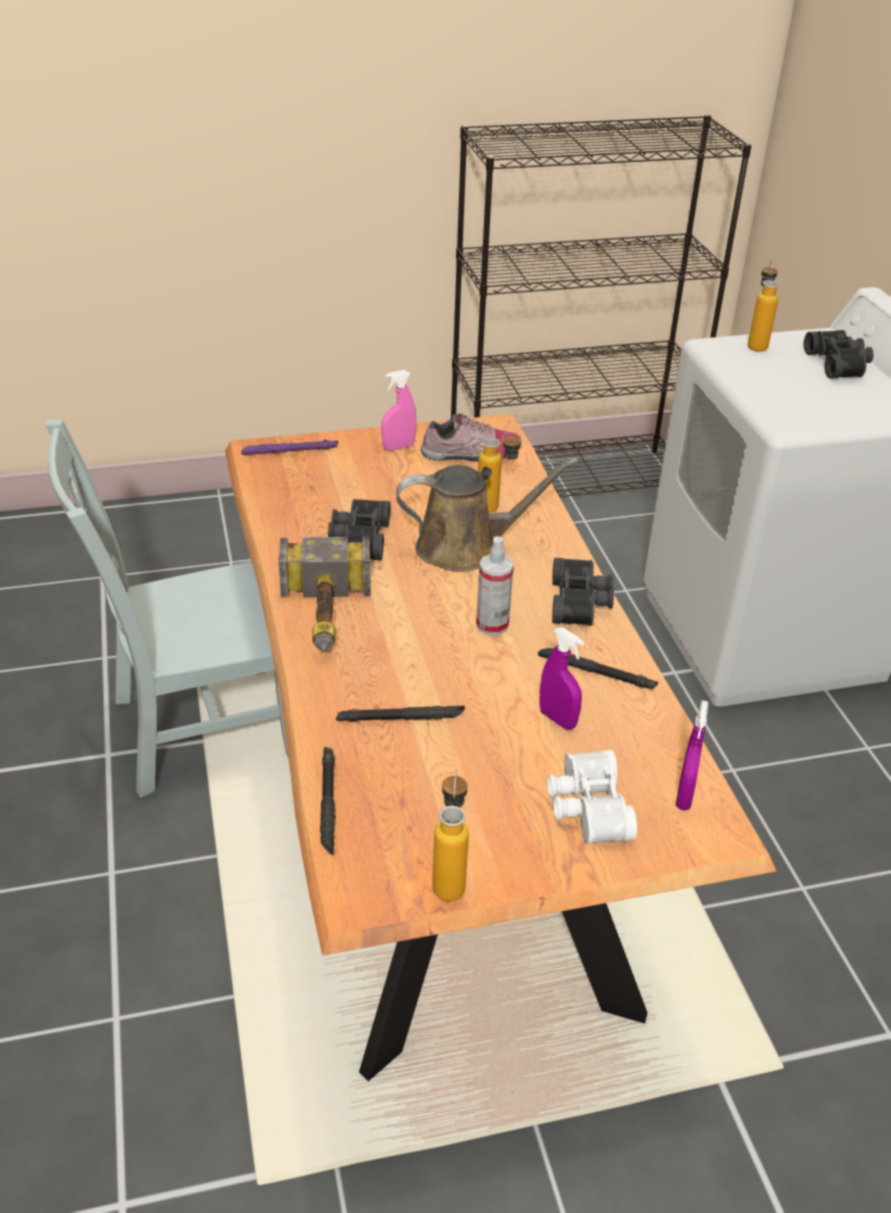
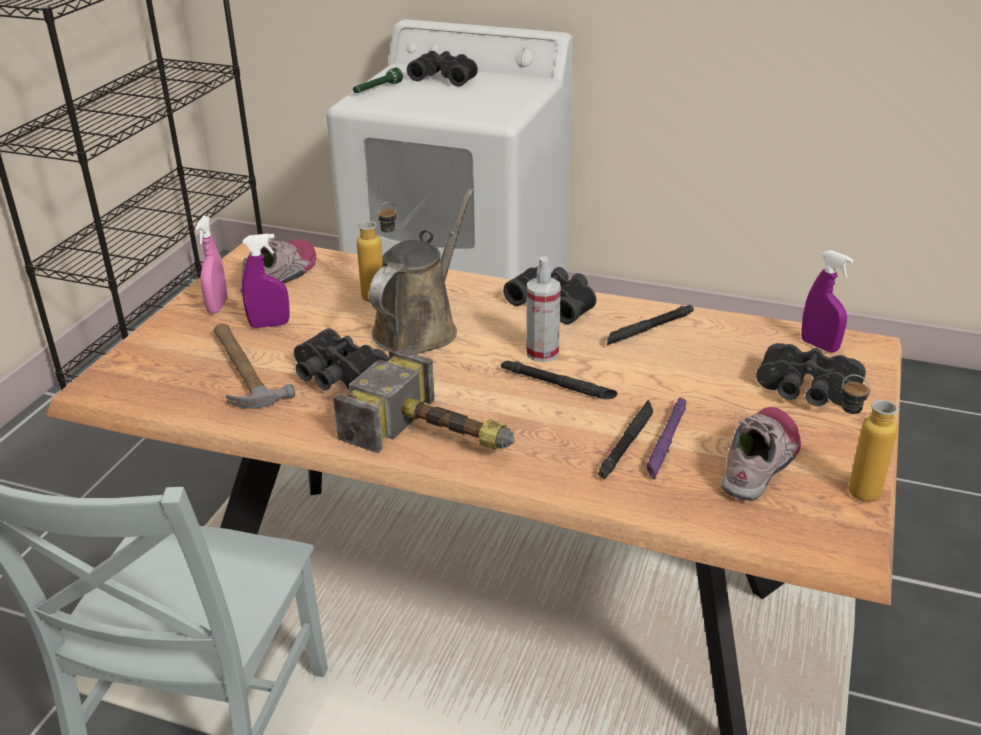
camera: 55 degrees left, 5 degrees down
purple flashlight [241,439,338,455] -> purple flashlight moved to [647,397,686,480]
black flashlight [320,747,336,855] -> black flashlight moved to [501,361,618,399]
purple spray bottle [539,627,584,729] -> purple spray bottle moved to [242,234,290,328]
white binoculars [547,750,637,844] -> black binoculars [756,343,866,406]
bottle [748,260,779,352] -> green flashlight [353,67,403,93]
none -> hammer [214,324,295,409]
none -> shoe [721,407,801,500]

